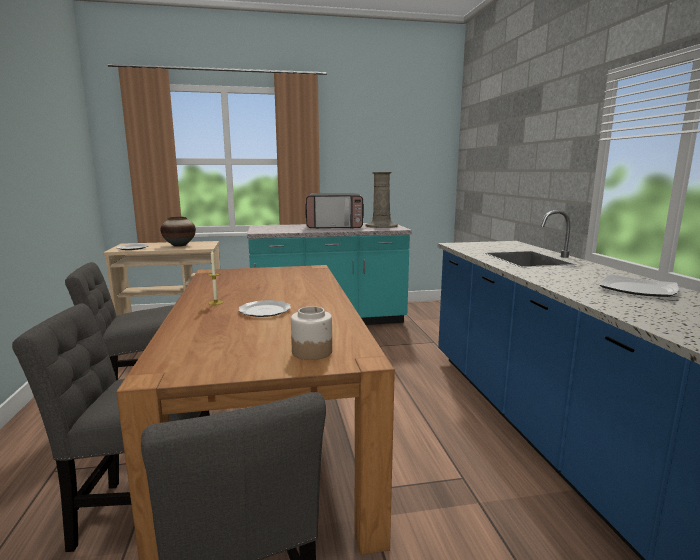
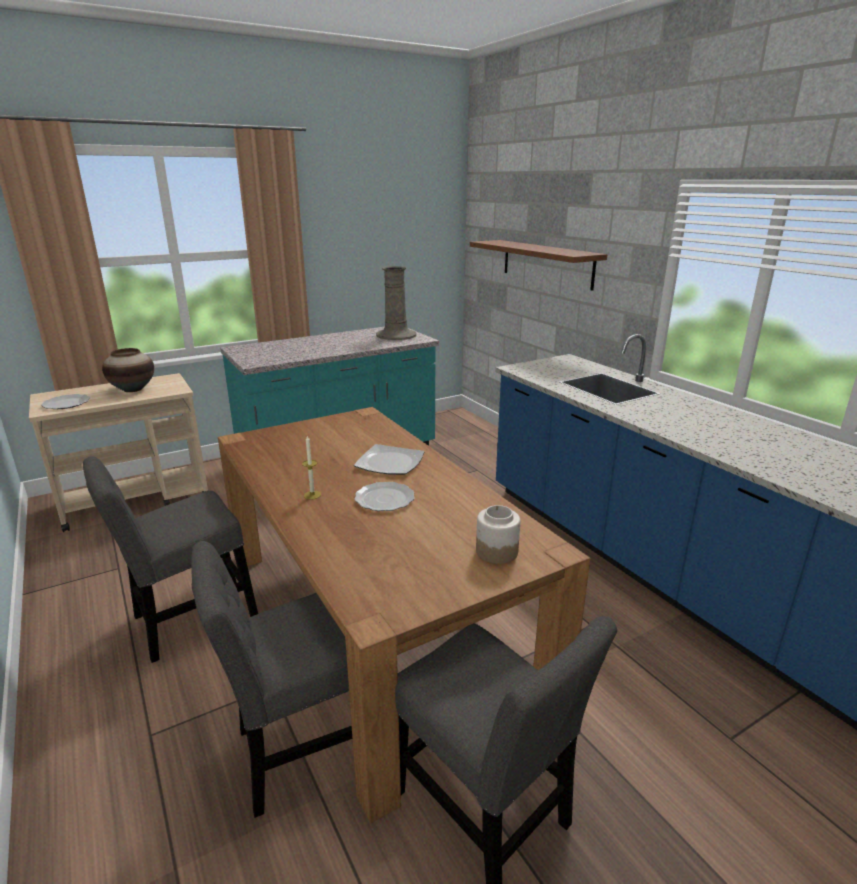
camera: 20 degrees left, 10 degrees up
microwave [305,193,364,229] -> none
plate [600,275,679,297] -> plate moved to [354,444,424,475]
none -> brown shelf [470,240,607,291]

